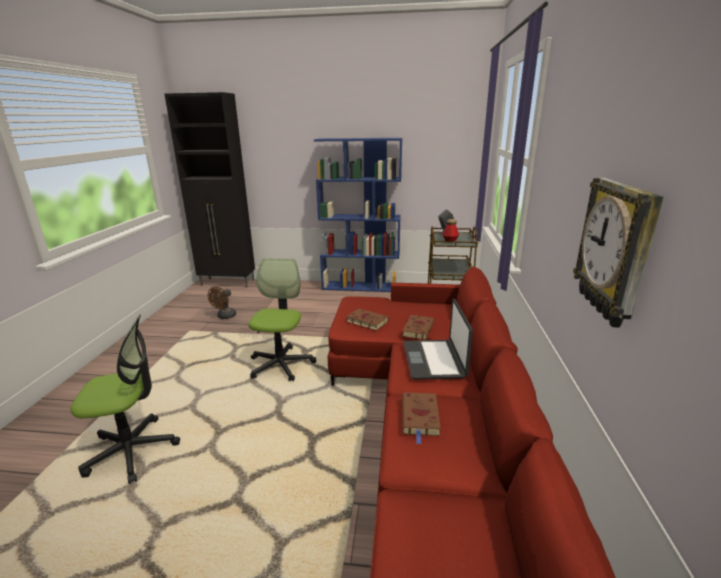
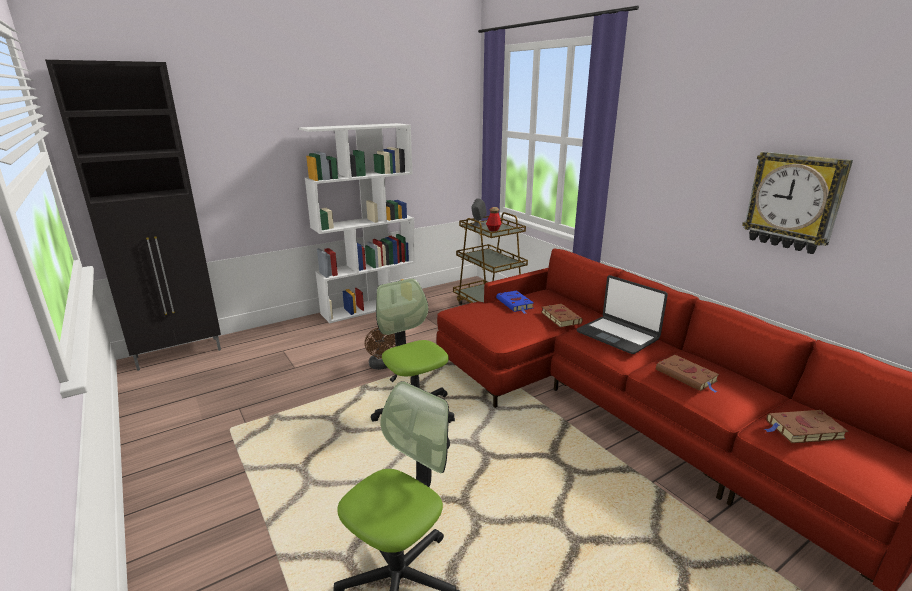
camera: 40 degrees left, 0 degrees up
brown fan [208,287,236,319] -> brown fan moved to [365,328,396,370]
blue bookcase [314,138,402,292] -> white bookcase [299,123,416,323]
brown book [346,309,389,331] -> brown book moved to [764,410,849,443]
none -> blue book [496,290,534,314]

